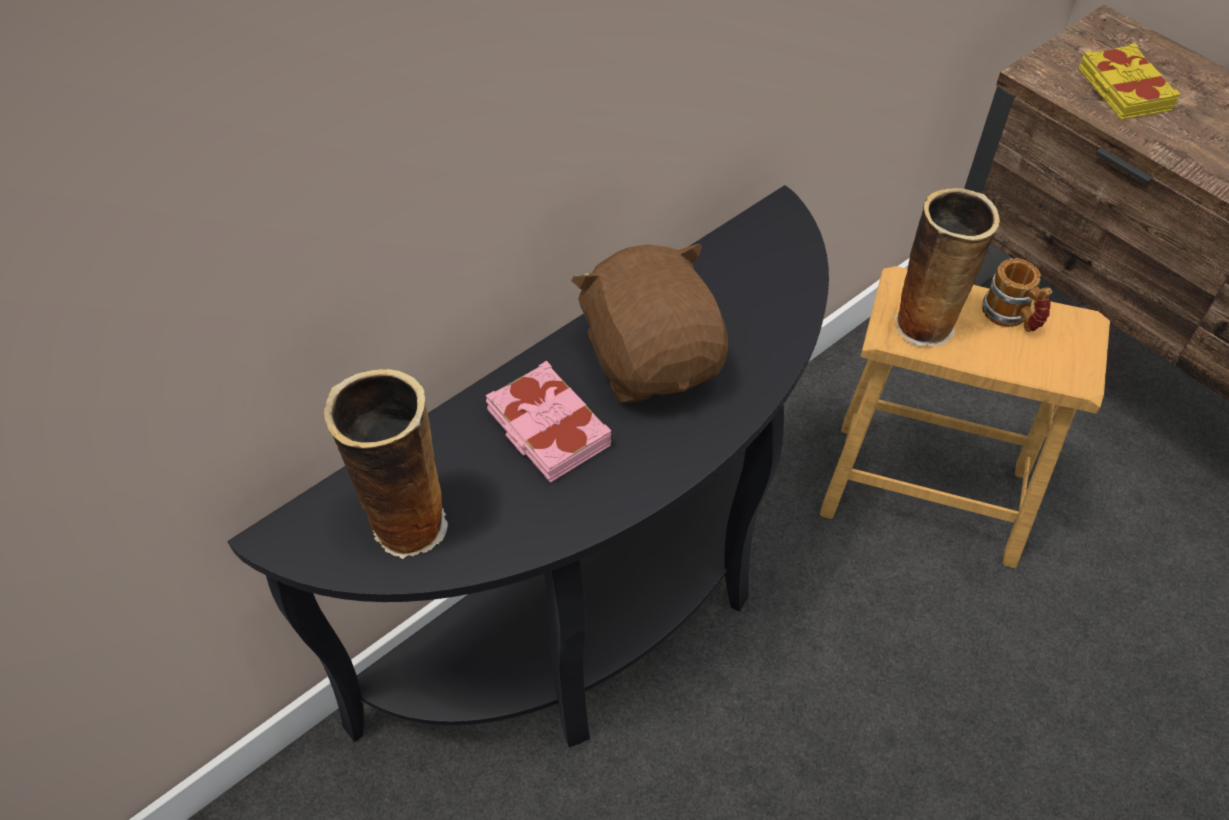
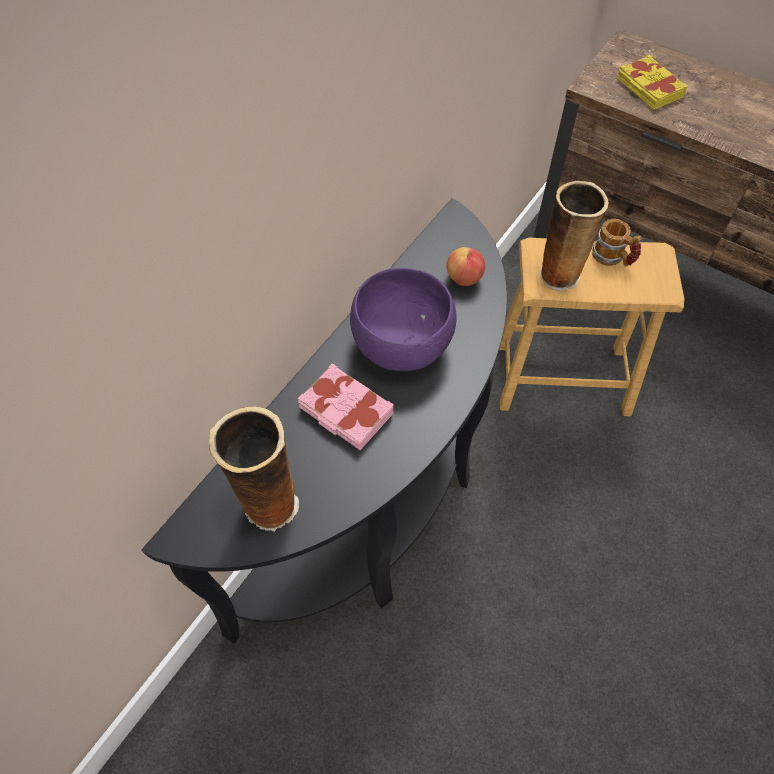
camera: 15 degrees left, 5 degrees up
brown plush toy [571,243,728,402] -> purple bowl [350,268,457,371]
none -> apple [446,247,485,286]

